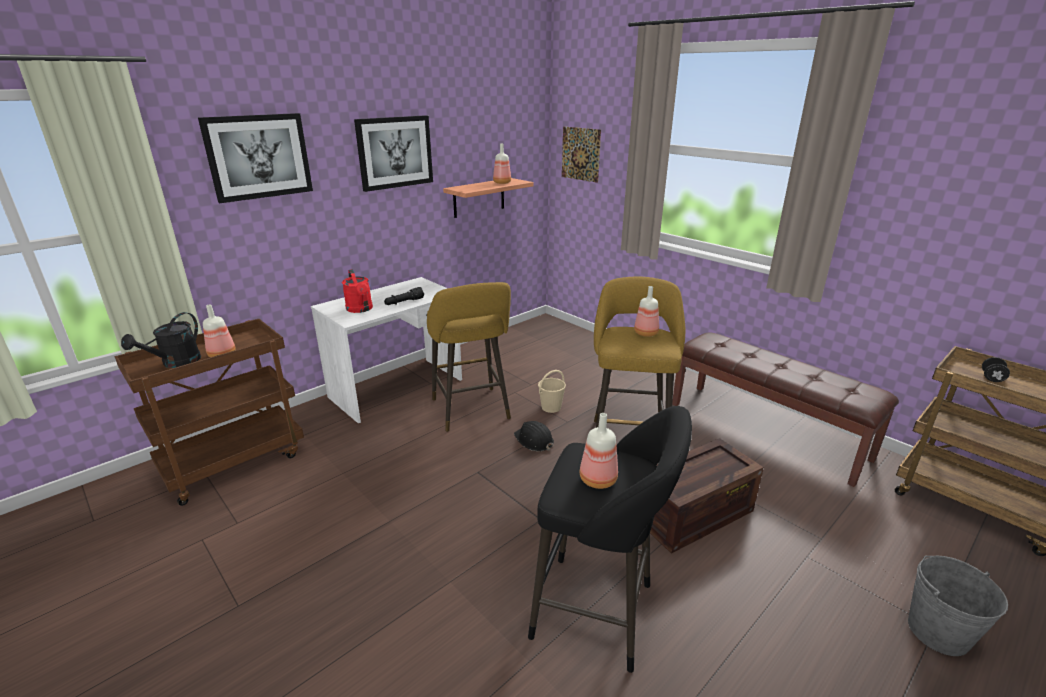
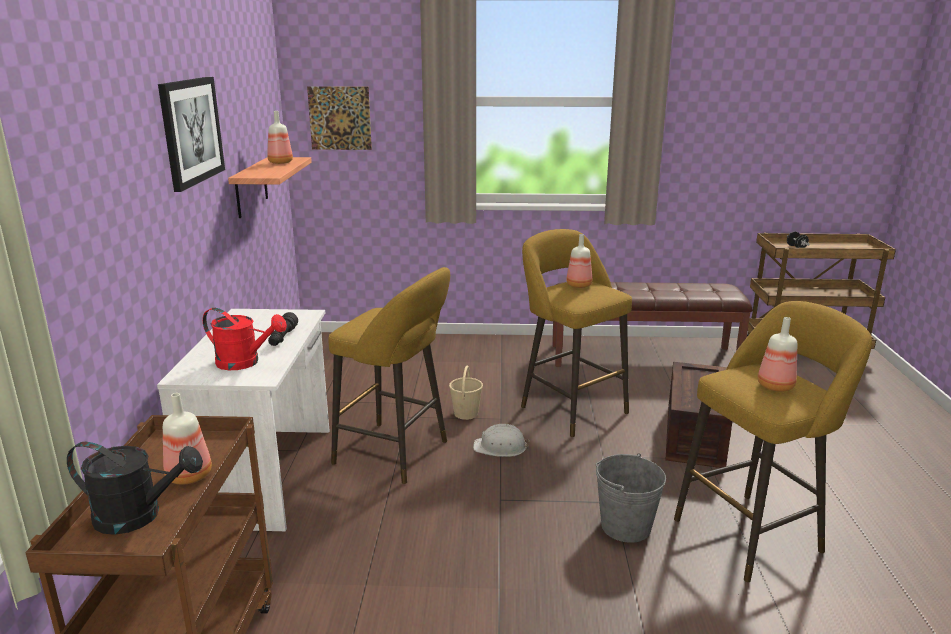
camera: 45 degrees left, 5 degrees down
black watering can [121,312,201,368] -> black watering can turned 60 degrees counterclockwise [67,442,203,535]
picture [198,113,313,203] -> none
black hard hat [514,421,554,451] -> white hard hat [473,424,530,457]
black stool [528,406,692,673] -> yellow stool [674,301,872,582]
grey bucket [908,556,1008,656] -> grey bucket moved to [596,453,666,543]

